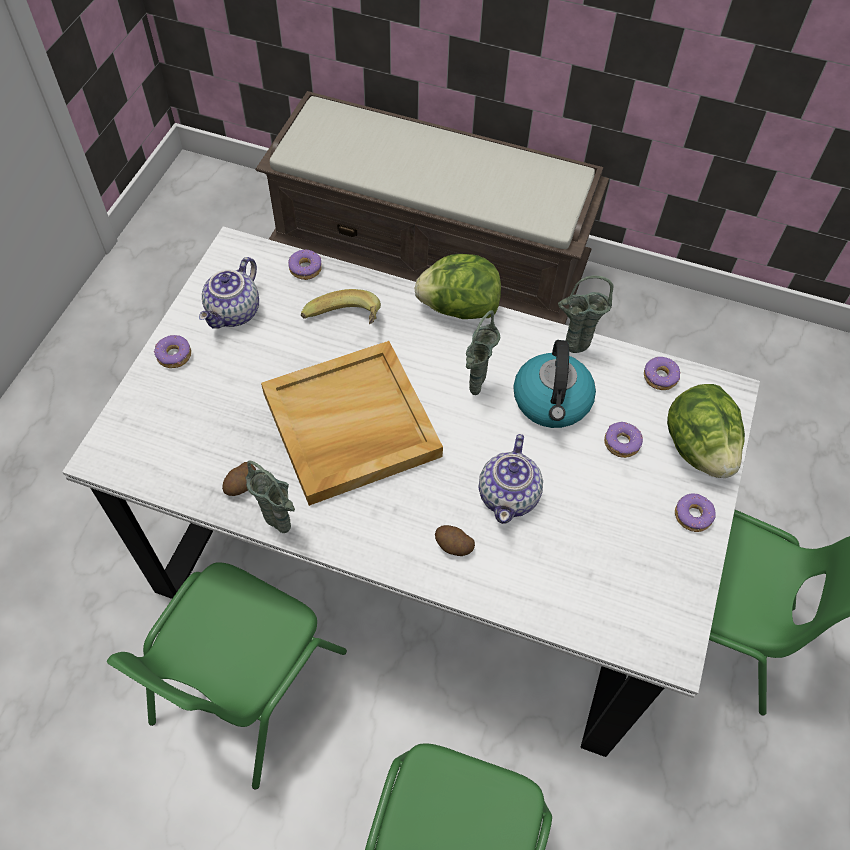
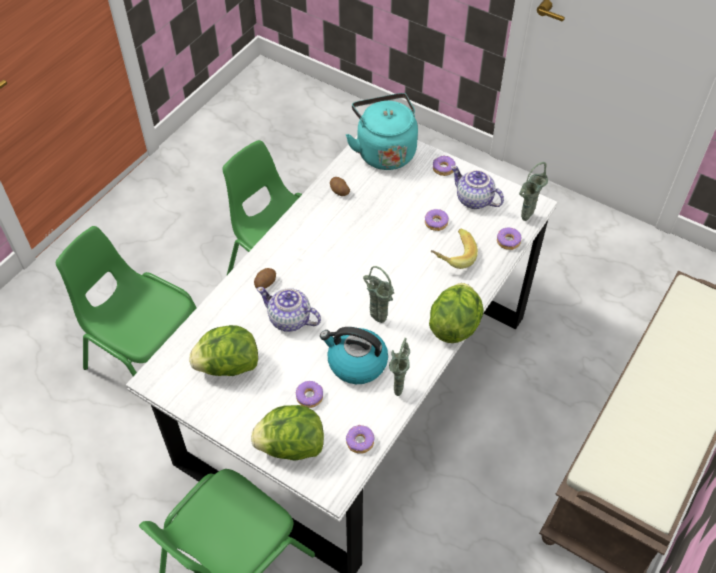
camera: 105 degrees right, 5 degrees down
green vase [245,460,295,533] -> green vase moved to [519,162,548,221]
beige tray [261,341,443,506] -> none
donut [675,493,716,532] -> donut moved to [425,209,449,231]
none -> lettuce [189,325,258,376]
none -> turquoise kettle [346,93,418,170]

